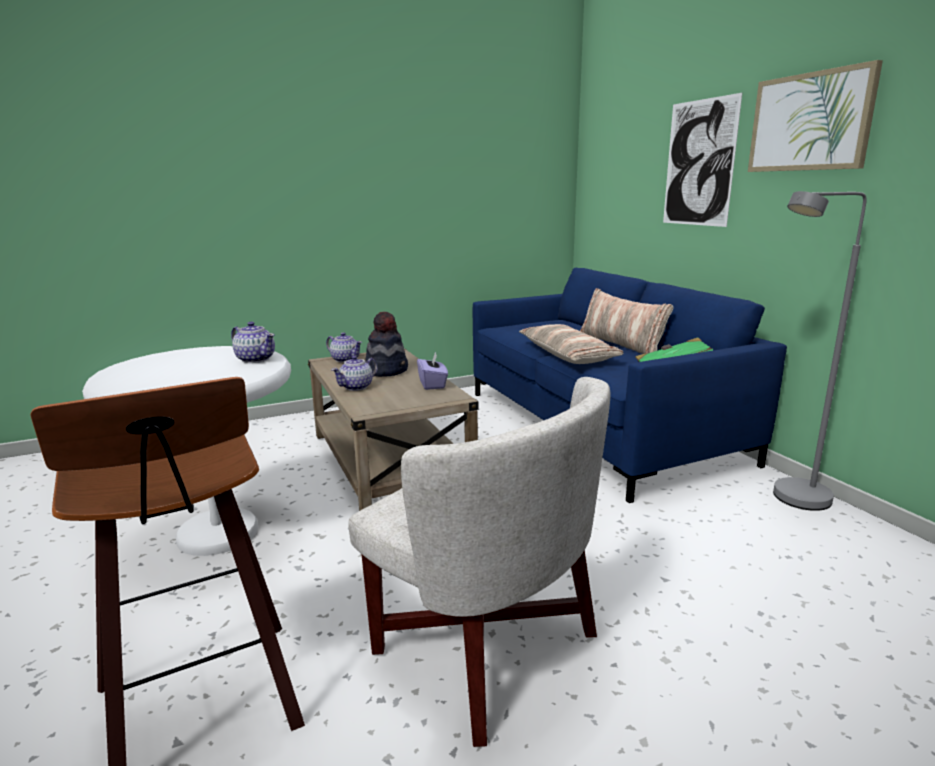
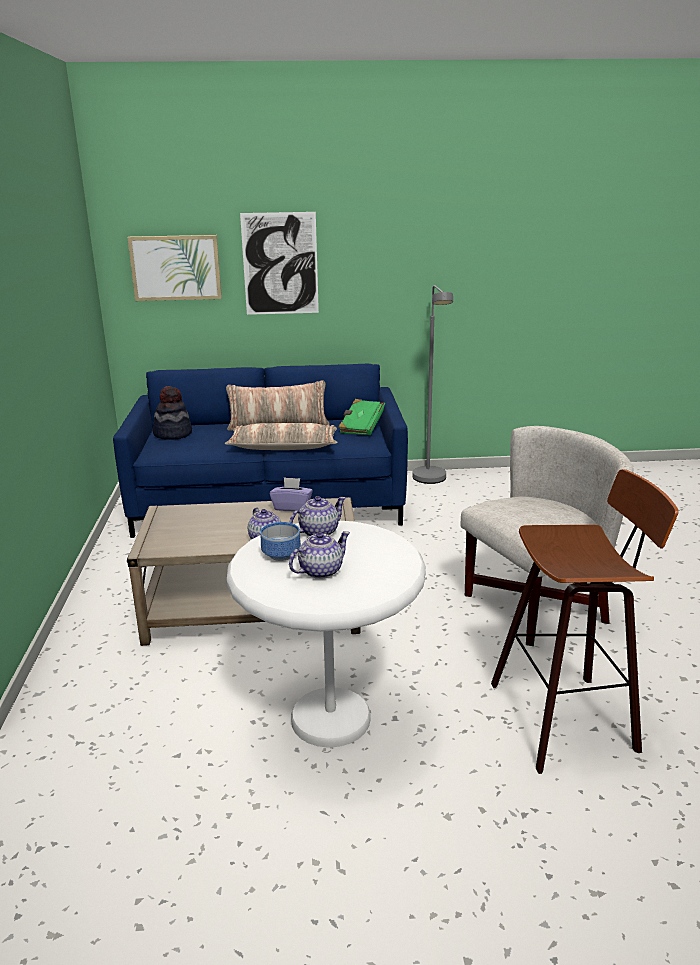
camera: 70 degrees left, 5 degrees up
teapot [326,332,362,363] -> teapot moved to [289,531,350,579]
hat [365,311,408,377] -> hat moved to [153,386,192,440]
picture [748,60,883,172] -> picture moved to [127,235,222,301]
none -> bowl [260,522,301,561]

